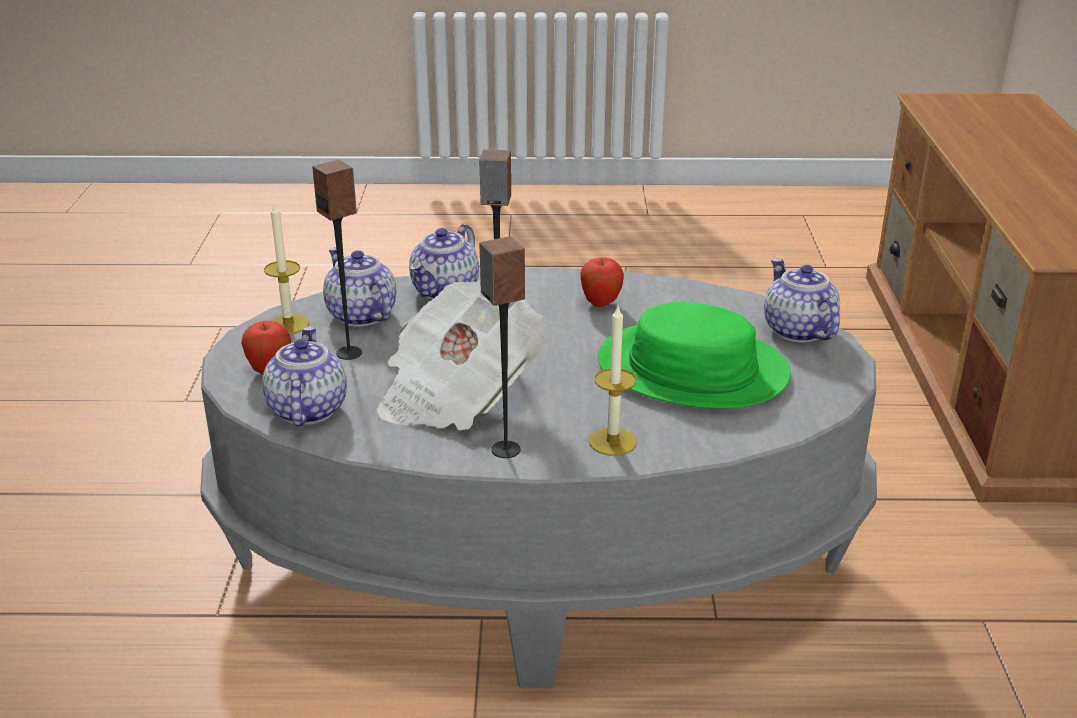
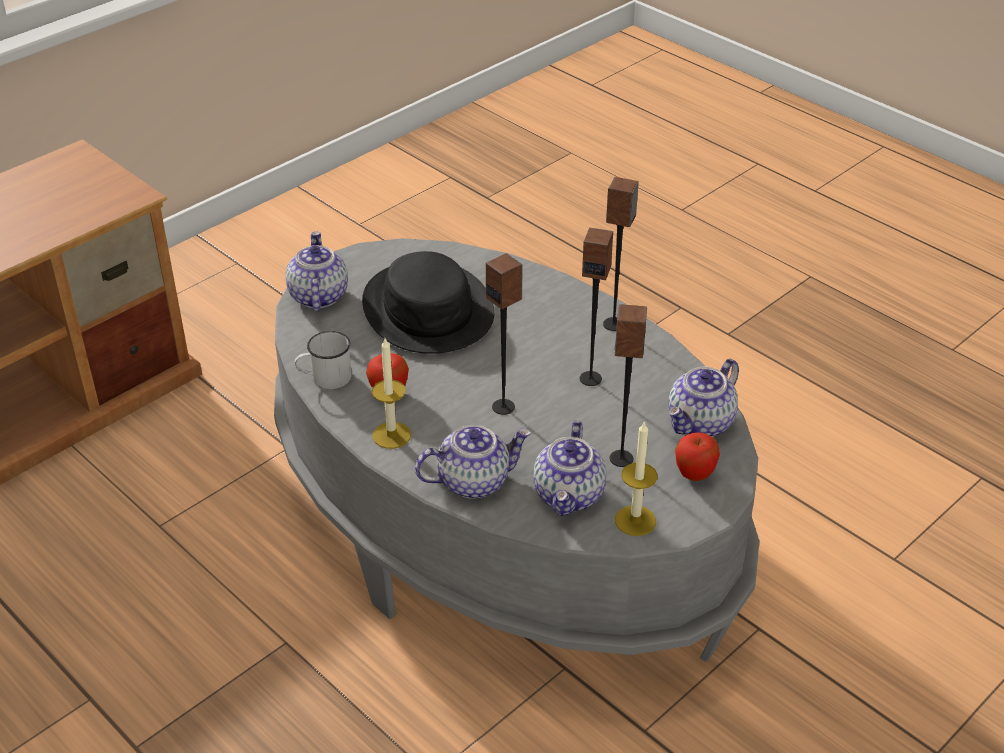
camera: 135 degrees left, 10 degrees up
newspaper [377,281,545,431] -> speaker [580,228,613,386]
candle [589,304,637,456] -> candle moved to [372,338,411,449]
green hat [598,302,791,409] -> black hat [362,251,494,354]
teapot [764,259,840,343] -> teapot turned 150 degrees clockwise [286,231,348,311]
none -> white mug [295,331,352,389]

